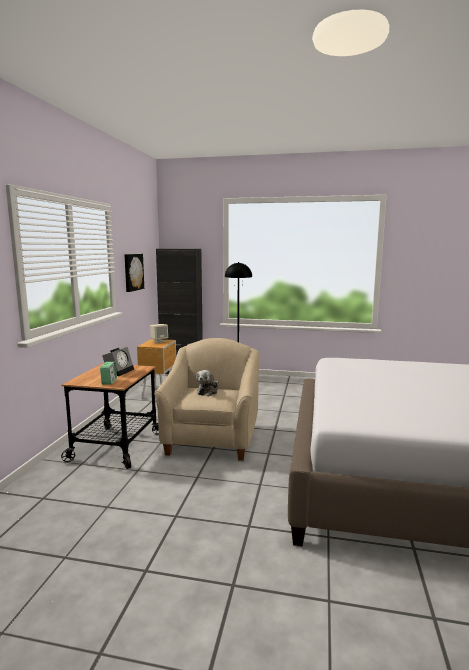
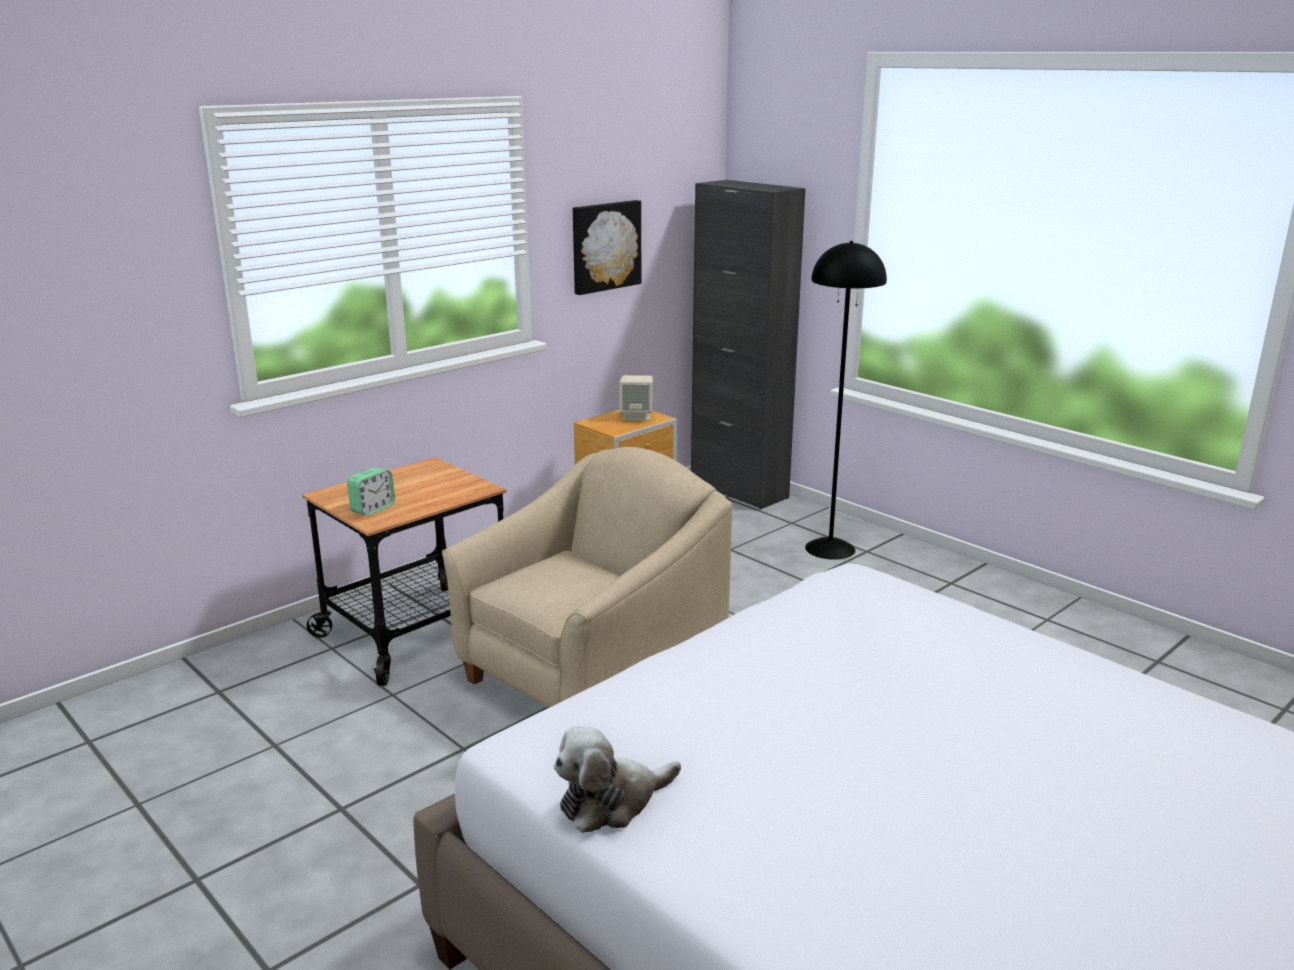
camera: 35 degrees right, 10 degrees up
alarm clock [102,347,134,376] -> none
plush toy [196,370,219,396] -> plush toy moved to [554,726,681,833]

